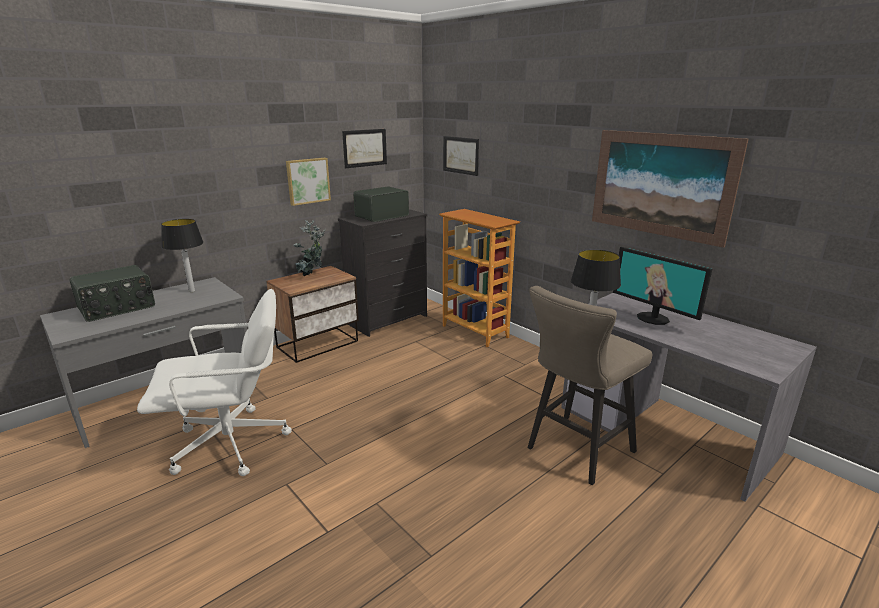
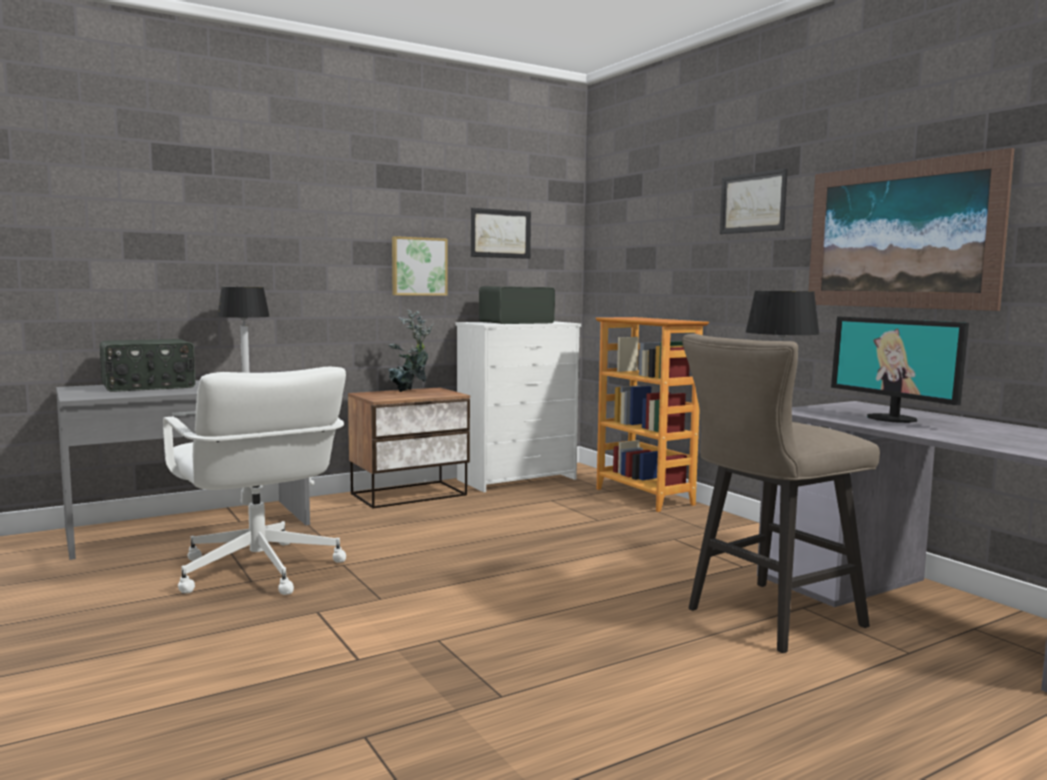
camera: 10 degrees right, 15 degrees down
white office chair [137,289,292,476] -> white office chair turned 60 degrees clockwise [163,367,346,595]
black dresser [338,209,427,337] -> white dresser [455,321,581,492]
picture [443,136,479,176] -> picture moved to [720,168,788,234]

